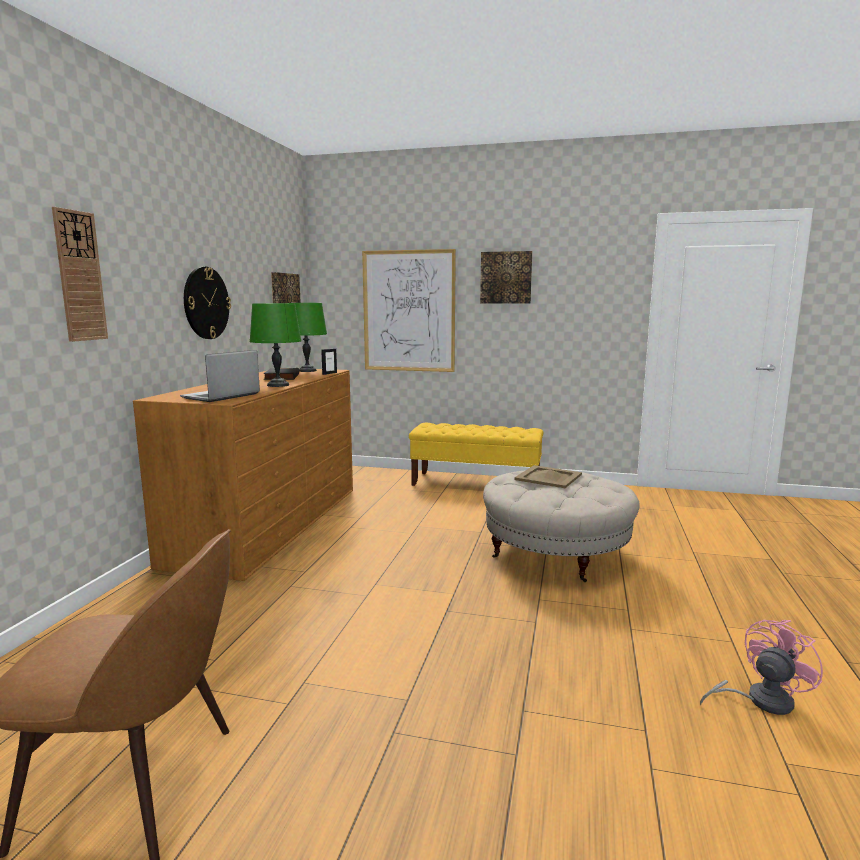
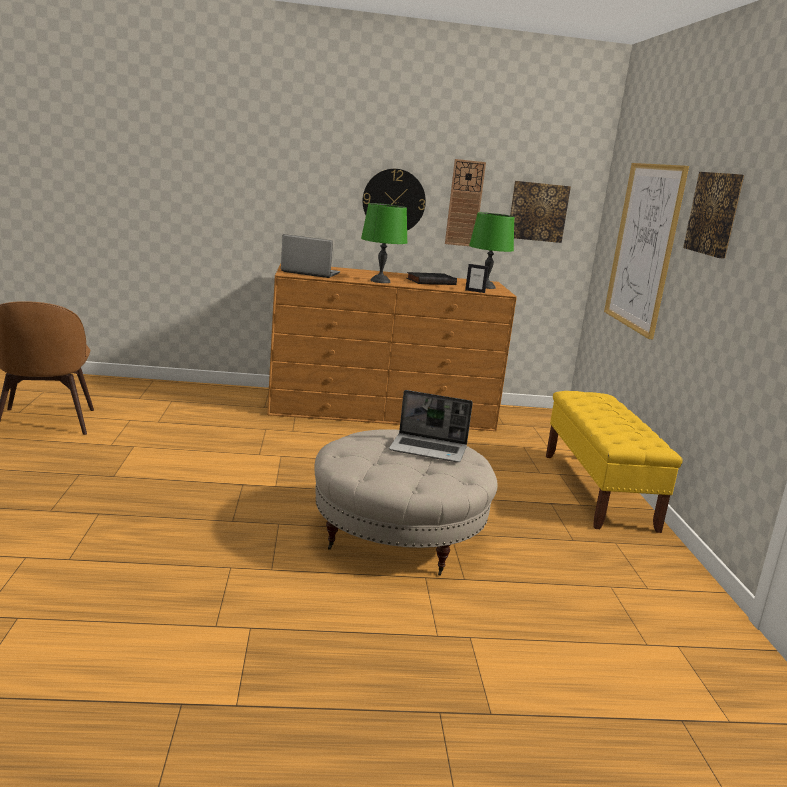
camera: 70 degrees right, 5 degrees up
wall clock [52,207,108,342] -> wall clock moved to [445,159,486,246]
beige tray [514,465,582,488] -> laptop [389,390,473,462]
pink fan [700,620,823,715] -> none

